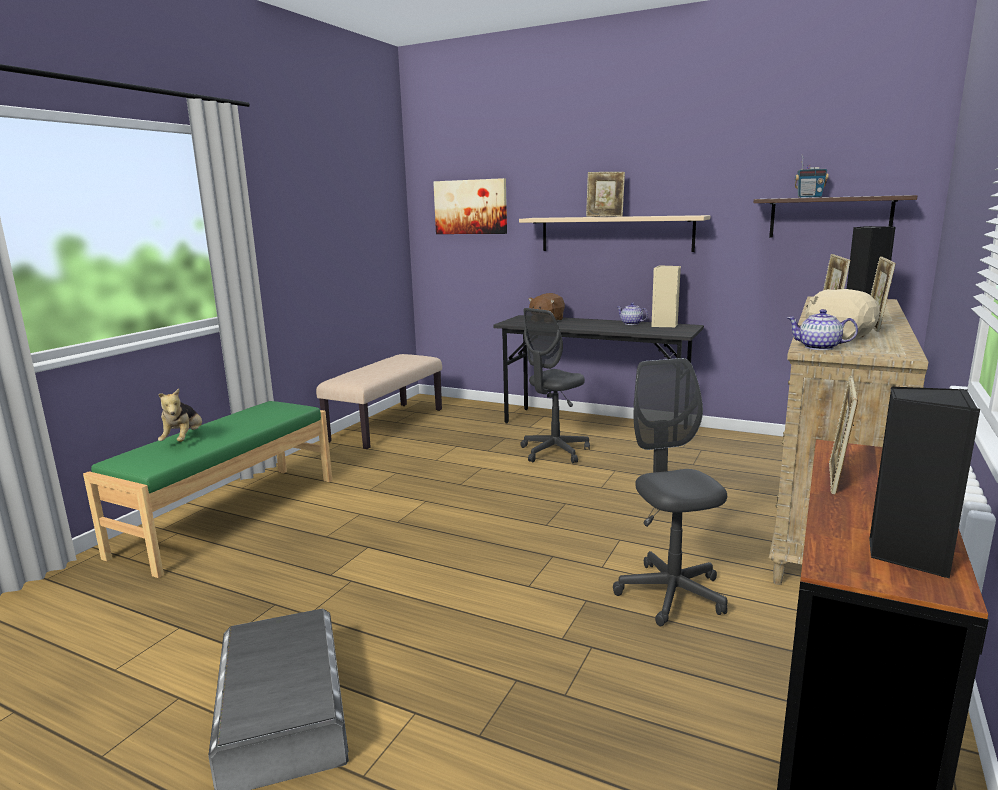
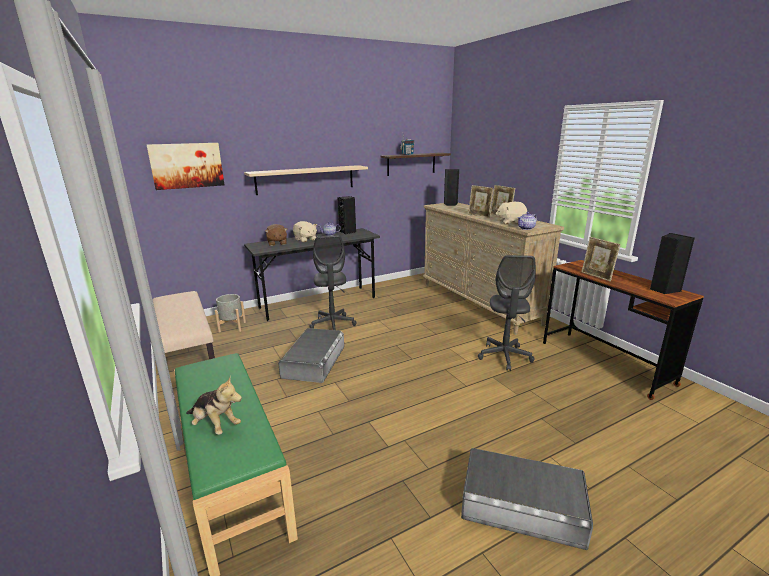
camera: 55 degrees left, 5 degrees up
picture frame [586,172,625,217] -> none
grey office chair [613,358,728,626] -> grey office chair turned 105 degrees counterclockwise [478,255,536,371]
beige speaker [651,265,681,327] -> black speaker [337,196,356,235]
none -> grey planter [215,294,246,333]
none -> grey storage box [278,328,344,383]
none -> beige plush toy [293,221,317,242]

